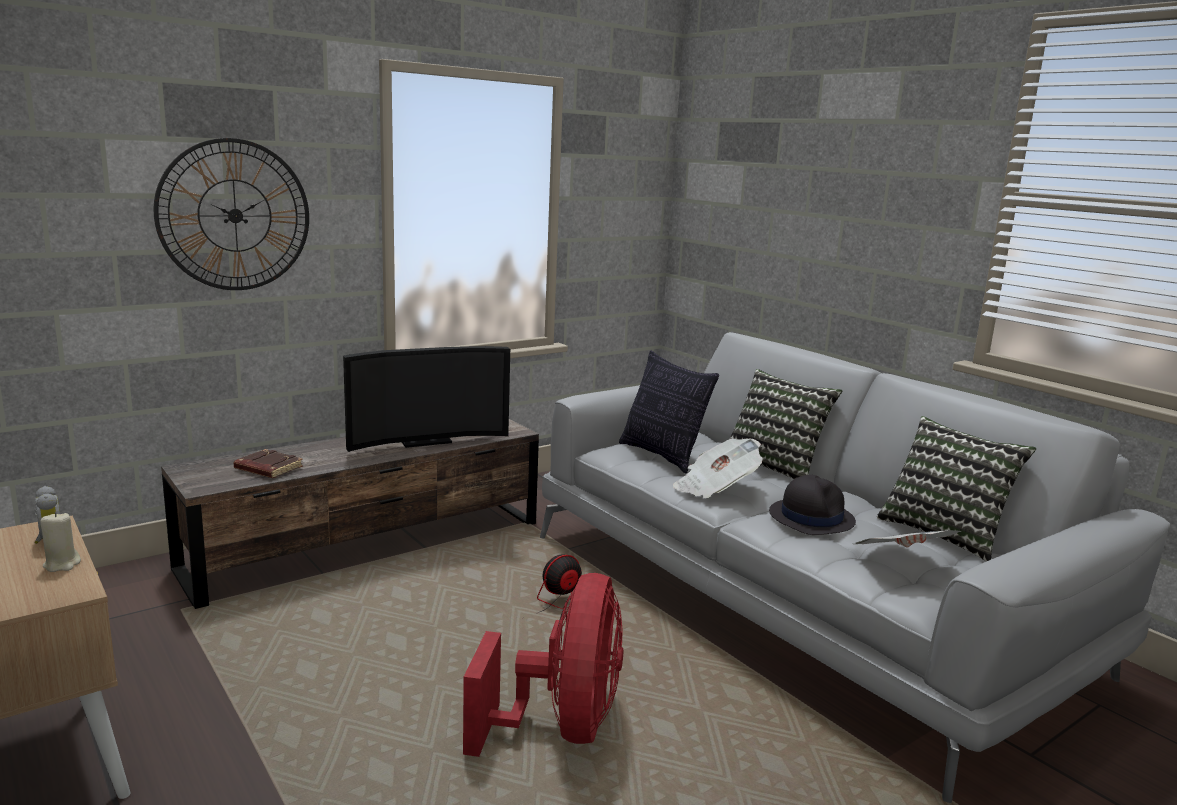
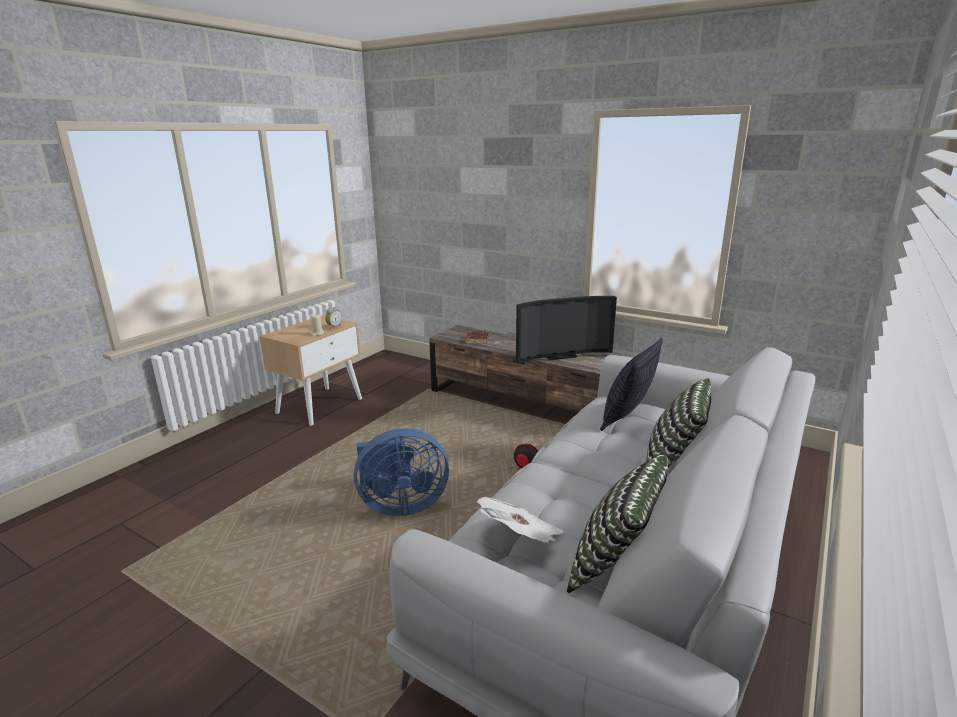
camera: 70 degrees right, 5 degrees up
wall clock [153,138,309,290] -> none
television [343,346,510,452] -> television turned 60 degrees counterclockwise [516,296,617,364]
red fan [463,573,623,757] -> blue fan [354,428,449,516]
newspaper [673,438,763,498] -> none
black hat [769,475,856,535] -> none

